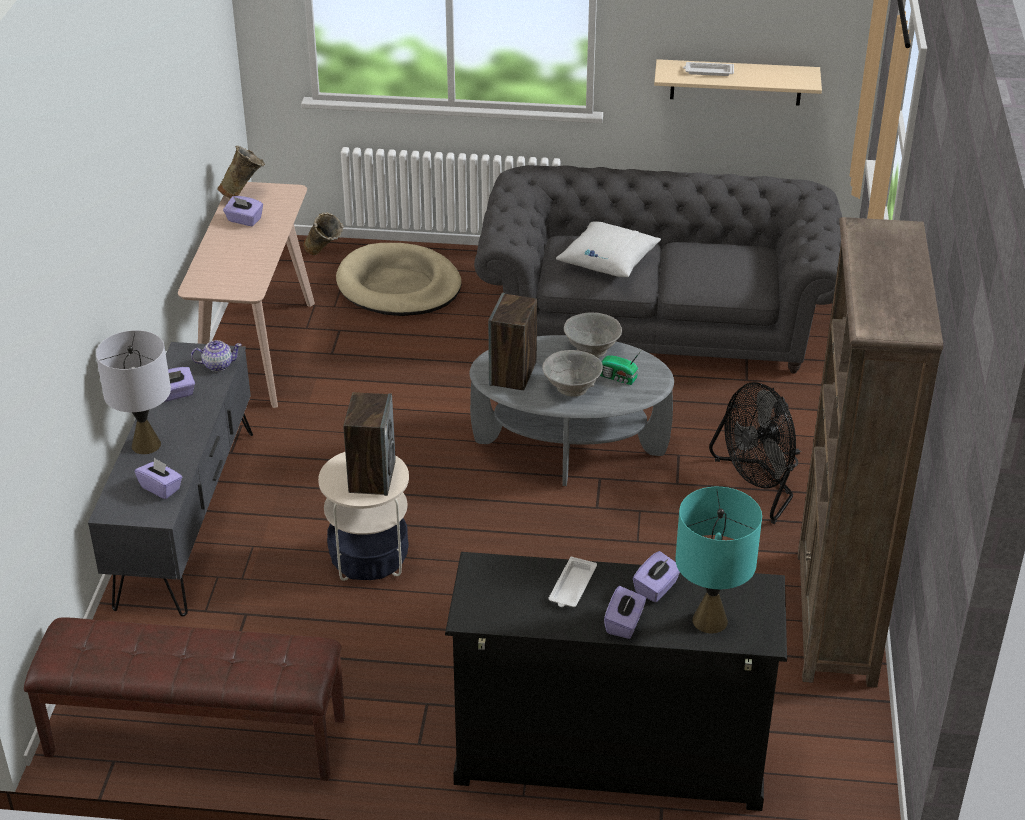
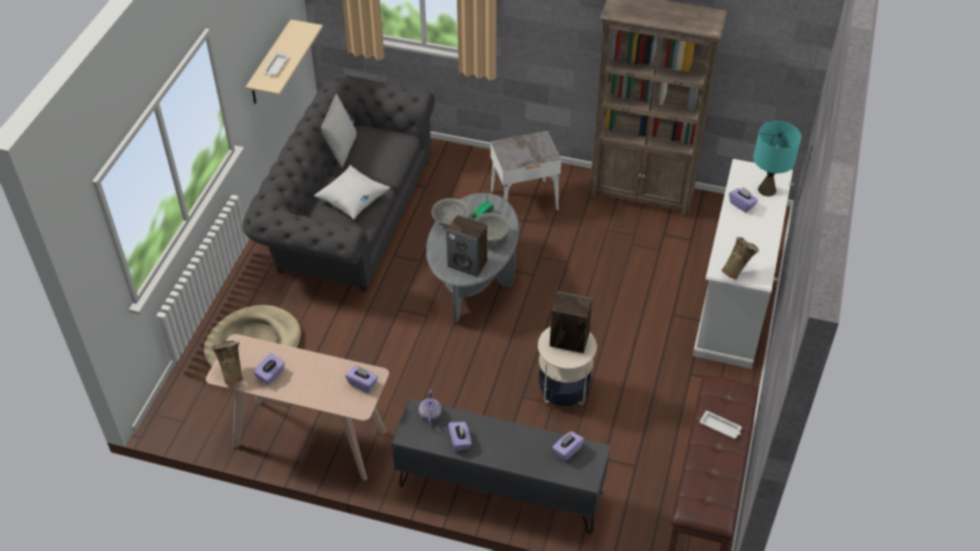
camera: 80 degrees left, 10 degrees up
grey table lamp [96,330,171,454] -> none
beige vase [303,212,344,255] -> beige vase moved to [722,237,759,280]
black cabinet [445,552,787,811] -> white cabinet [693,159,794,369]
white tray [548,557,597,607] -> white tray moved to [700,410,742,439]
purple tissue box [604,586,646,639] -> purple tissue box moved to [345,366,378,393]
black fan [709,382,801,524] -> side table [491,131,561,210]
none -> grey pillow [321,94,357,168]

